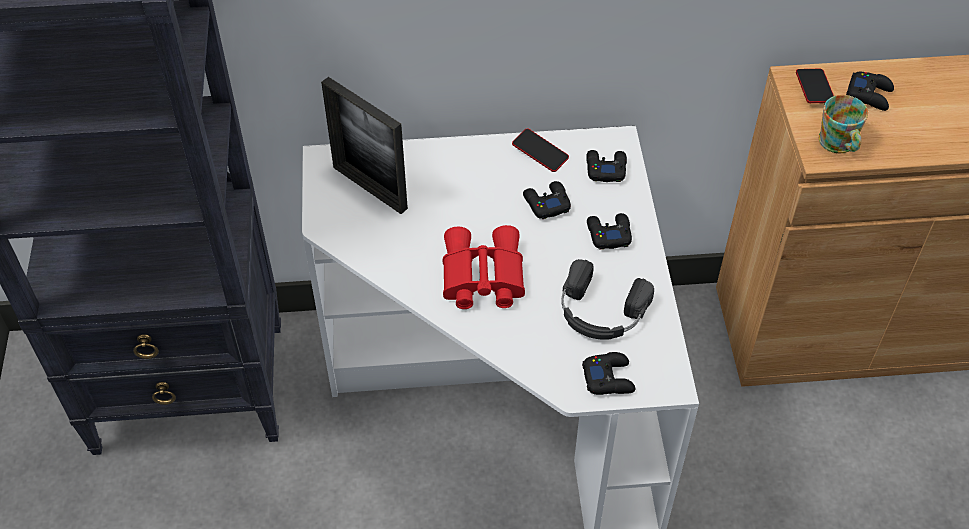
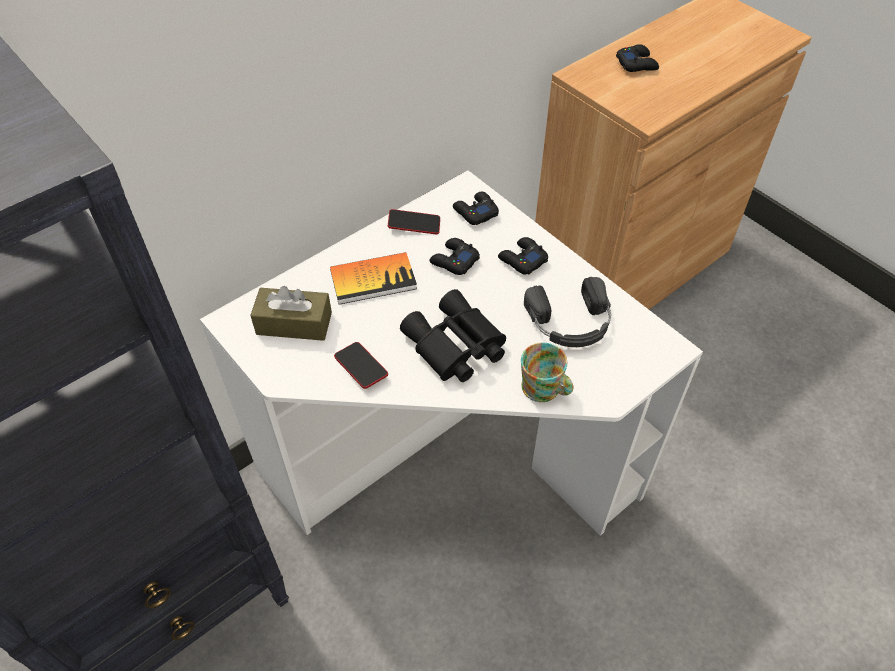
camera: 35 degrees left, 0 degrees up
picture frame [321,77,408,214] -> brown tissue box [250,286,332,341]
red binoculars [443,225,525,309] -> black binoculars [400,289,506,382]
black game controller [582,352,635,395] -> none
phone [796,69,834,103] -> phone moved to [334,342,388,389]
mug [819,95,868,153] -> mug moved to [521,343,573,402]
none -> book [330,252,417,305]

